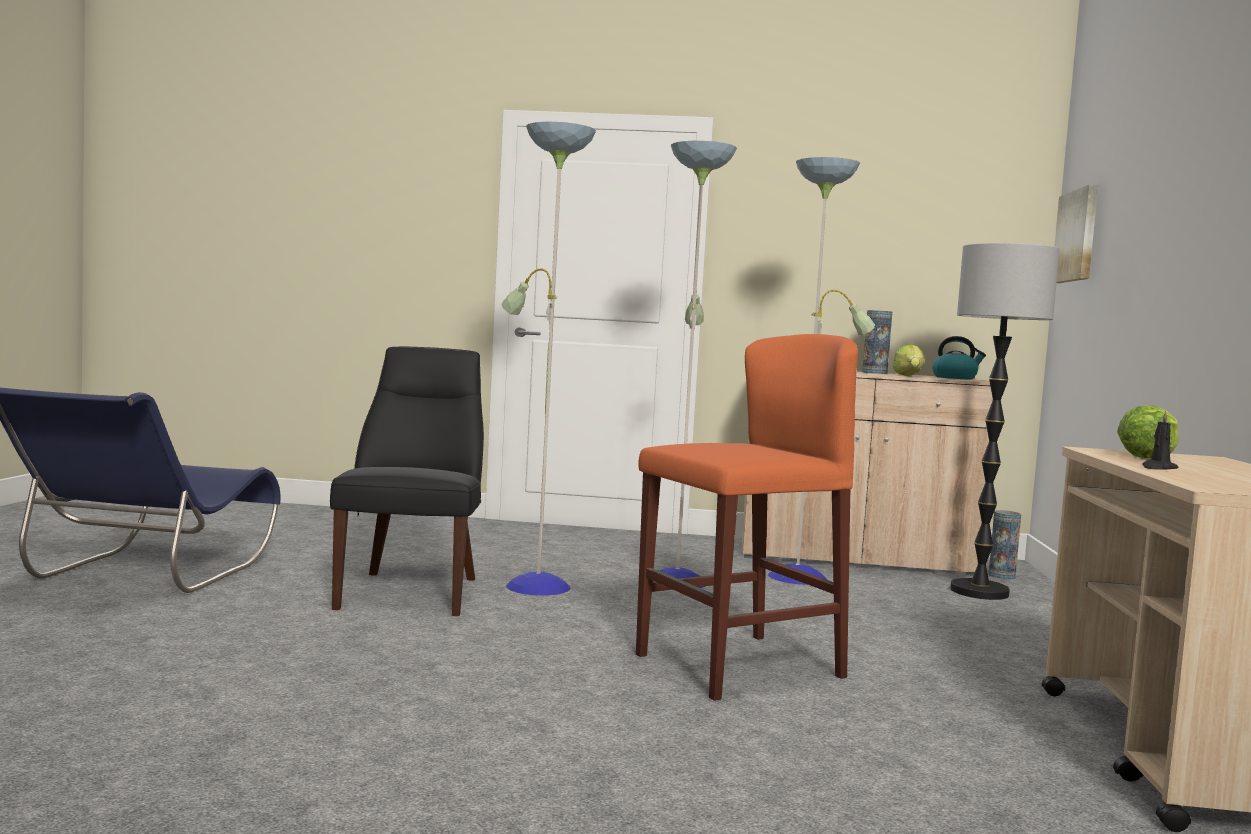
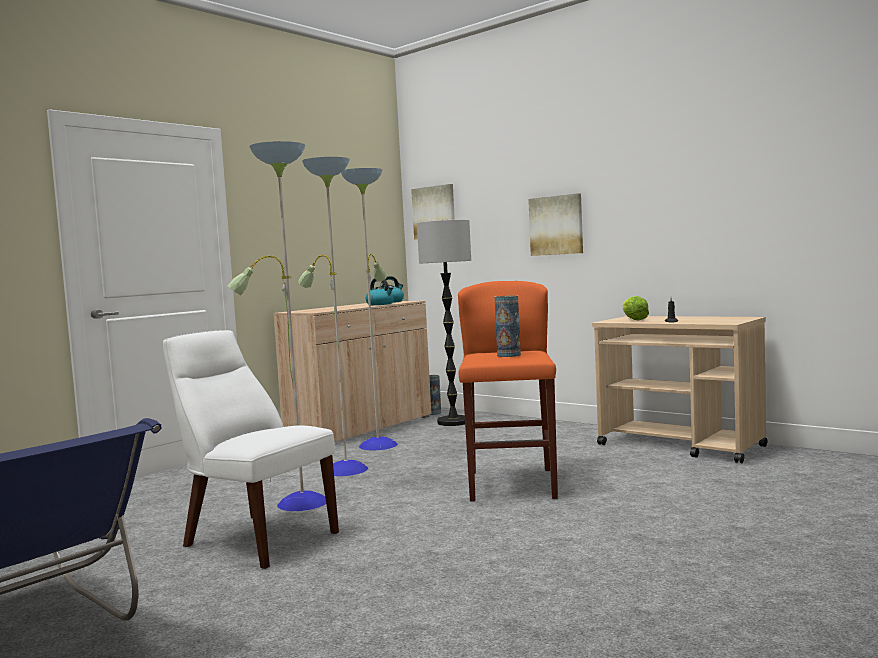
camera: 55 degrees left, 0 degrees up
black chair [330,347,484,616] -> white chair [163,330,339,569]
vase [862,310,892,374] -> vase moved to [495,295,521,357]
lettuce [893,344,925,376] -> kettle [366,278,394,305]
none -> picture [528,193,583,256]

